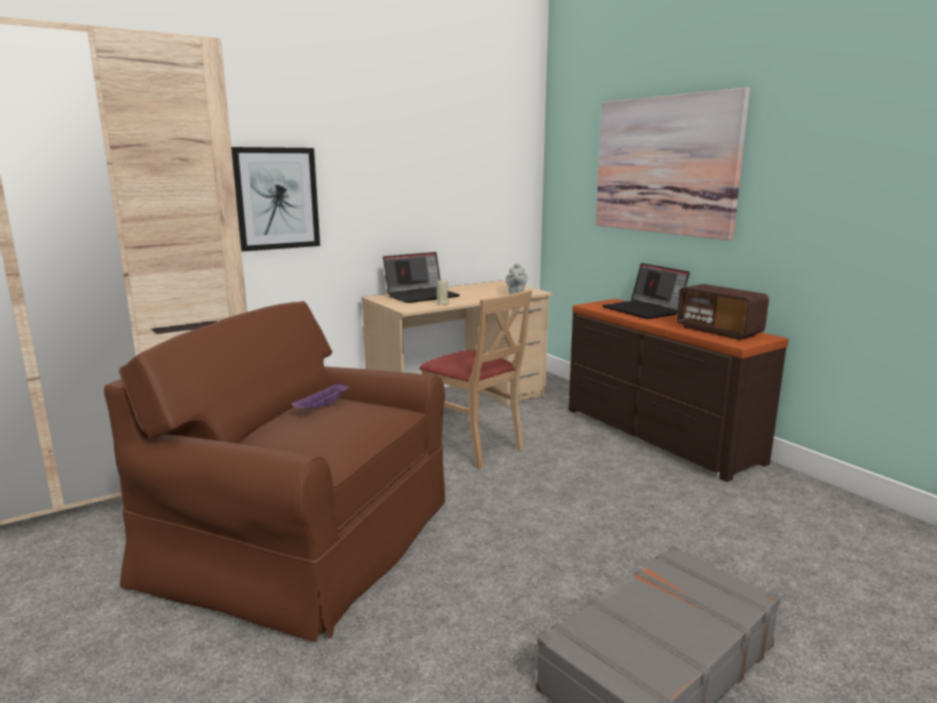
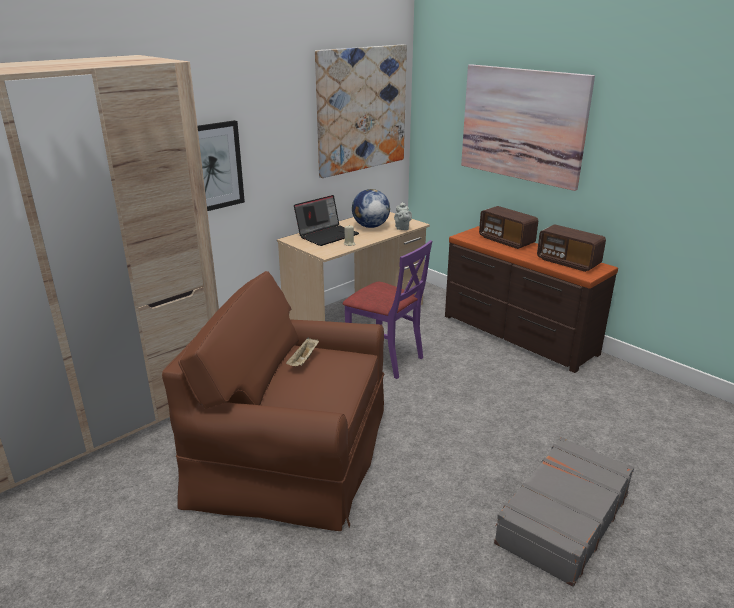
camera: 10 degrees left, 10 degrees up
purple tray [291,382,349,409] -> beige tray [286,337,319,366]
beige chair [419,290,532,469] -> purple chair [343,240,432,379]
laptop [602,263,690,319] -> radio [479,206,538,249]
none -> picture [315,45,407,178]
none -> globe [352,189,390,228]

